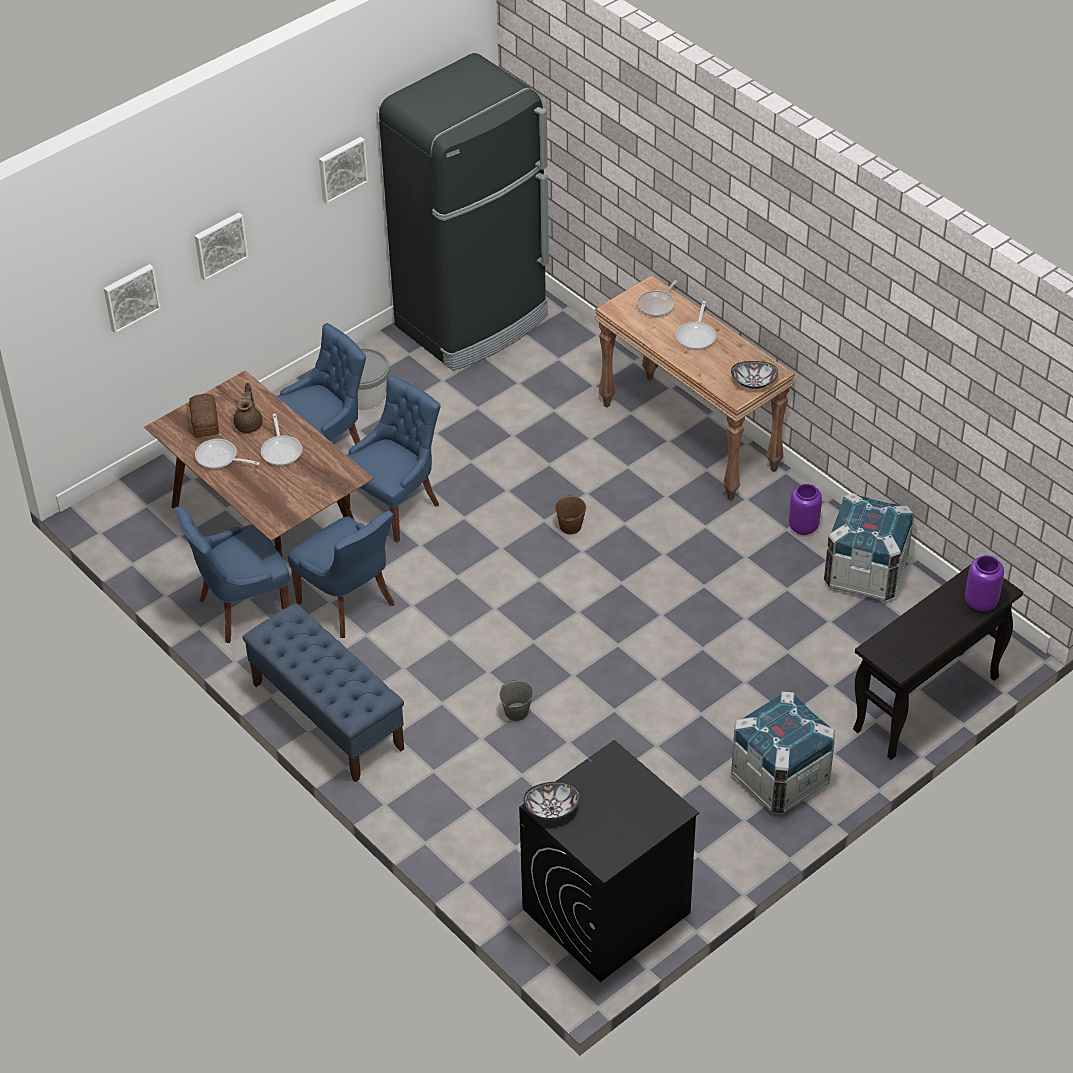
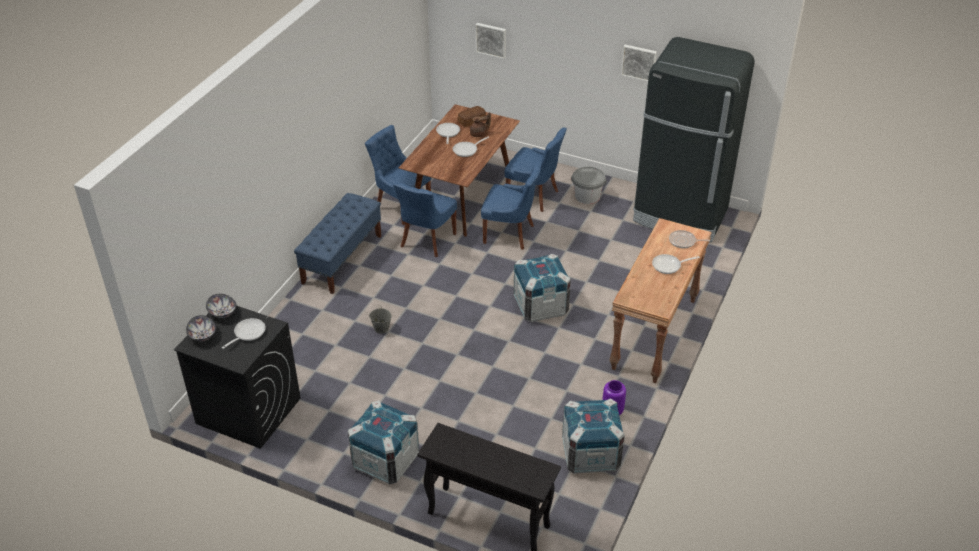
camera: 65 degrees right, 5 degrees down
picture [195,213,248,281] -> none
brown bucket [555,495,586,534] -> crate [514,254,571,322]
bowl [731,361,778,389] -> bowl moved to [186,315,216,341]
purple vase [965,555,1004,611] -> none
none -> frying pan [222,318,266,349]

